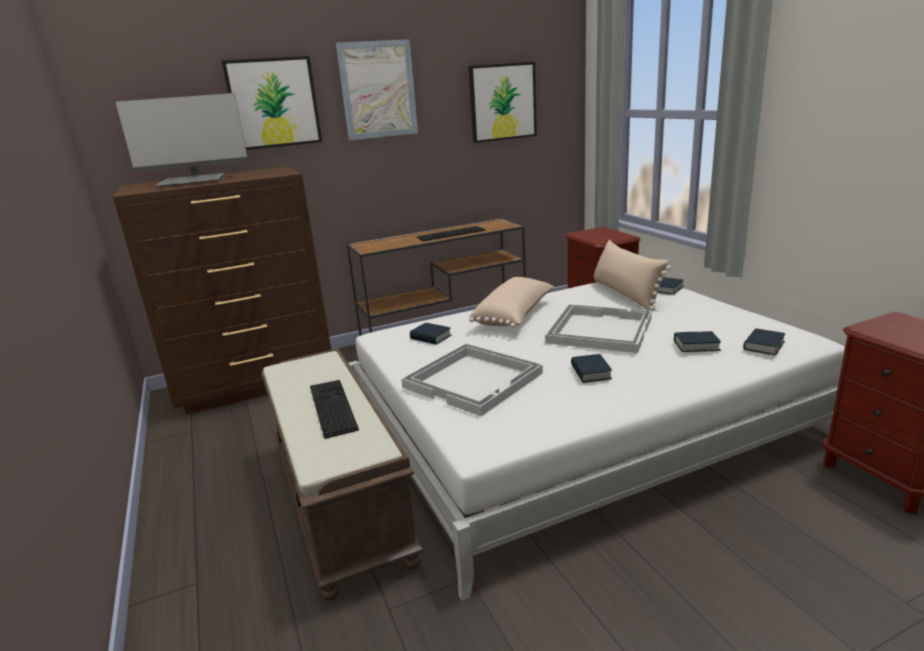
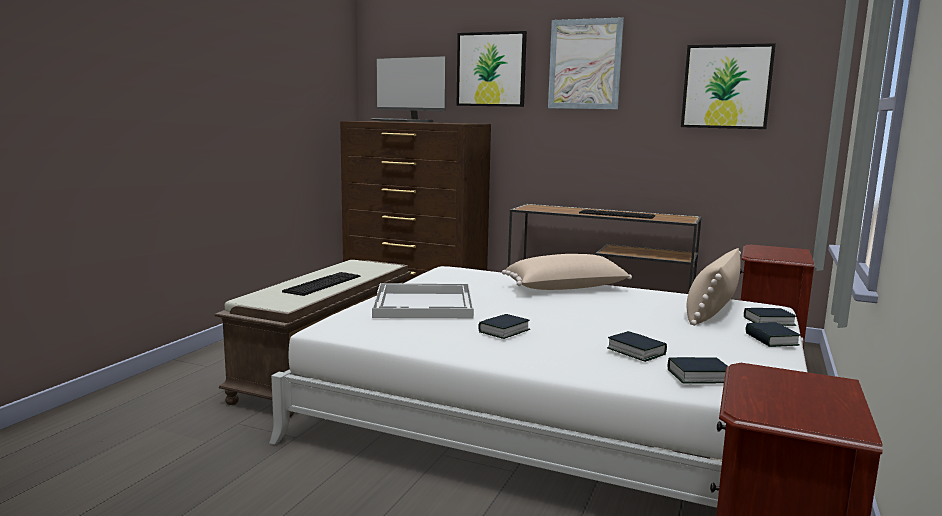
camera: 45 degrees right, 10 degrees down
book [410,323,451,345] -> book moved to [746,322,801,347]
white tray [545,304,652,353] -> none

